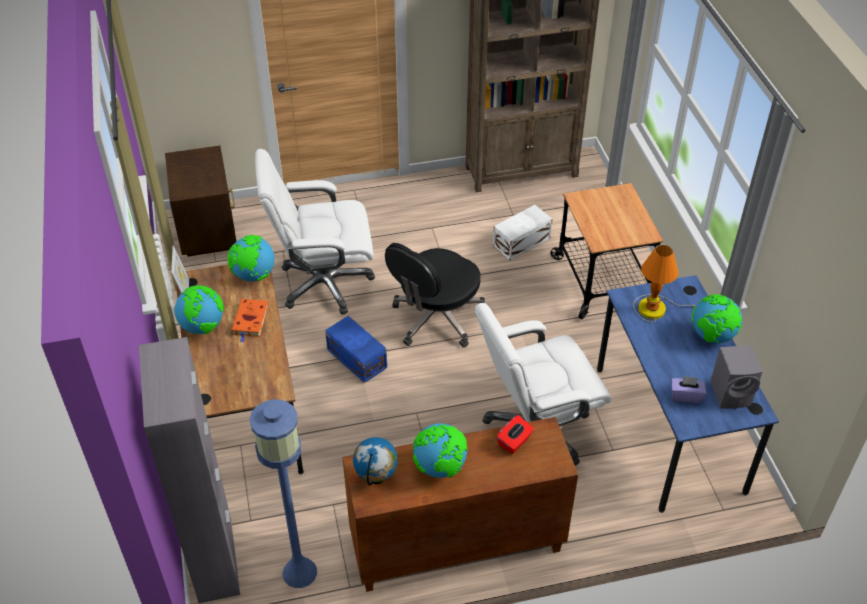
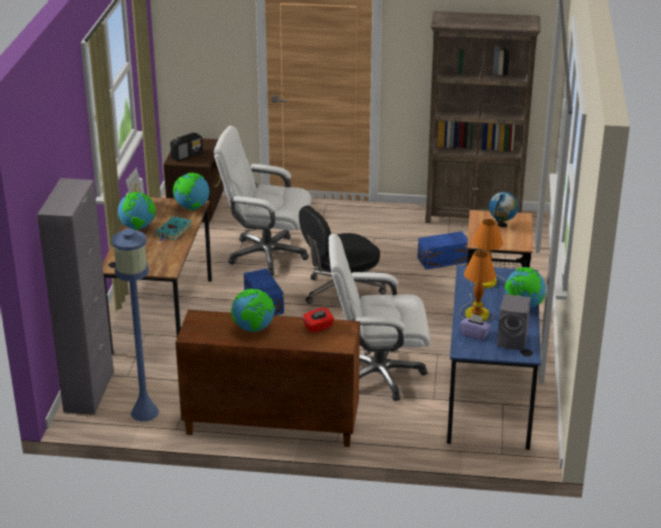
camera: 20 degrees right, 15 degrees down
orange book [231,299,269,343] -> turquoise book [155,216,192,241]
globe [353,437,398,485] -> globe moved to [489,192,518,227]
white storage box [493,205,553,260] -> blue storage box [418,231,468,270]
none -> radio [170,133,203,162]
none -> table lamp [460,250,496,322]

